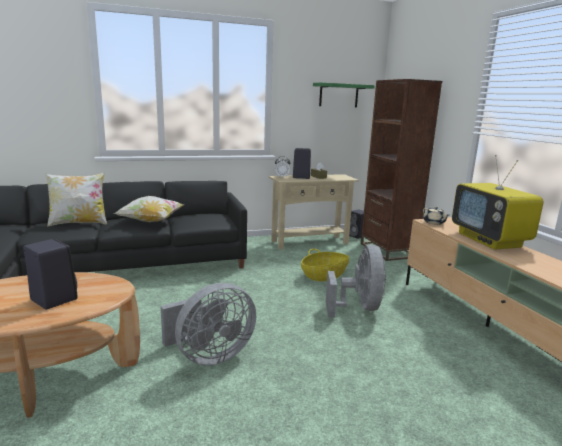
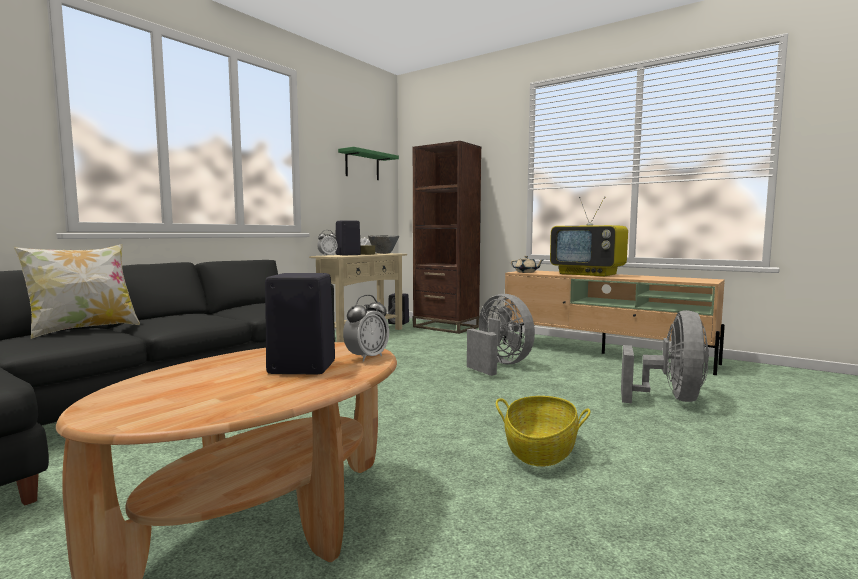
camera: 35 degrees left, 10 degrees down
pillow [113,196,184,222] -> none
grey fan [161,283,256,366] -> grey fan moved to [621,310,709,403]
basket [301,249,349,281] -> basket moved to [496,396,591,467]
none -> alarm clock [343,295,389,362]
none -> grey bowl [368,235,399,254]

